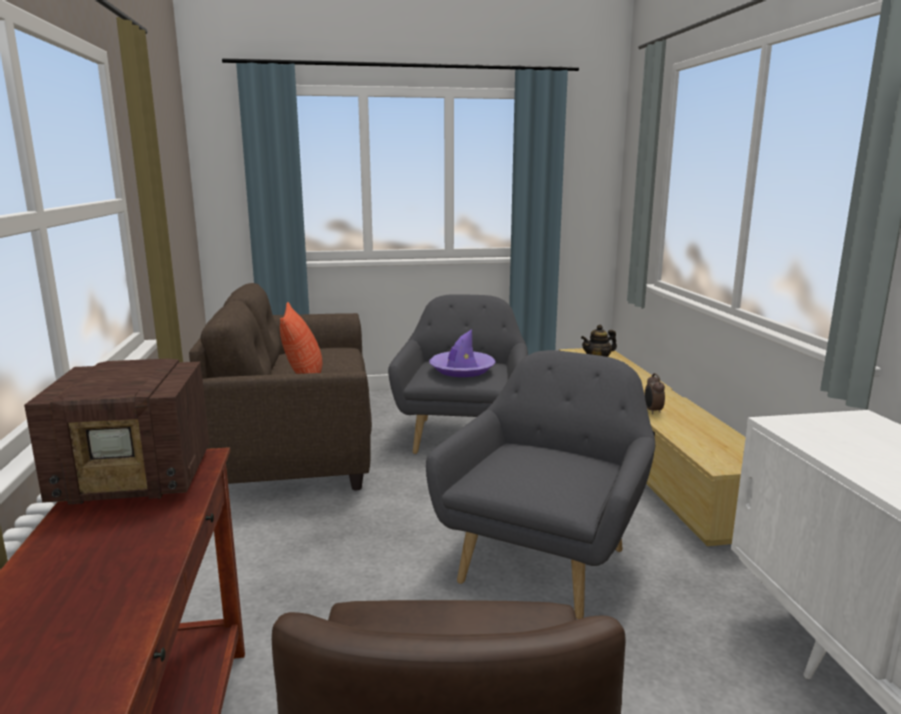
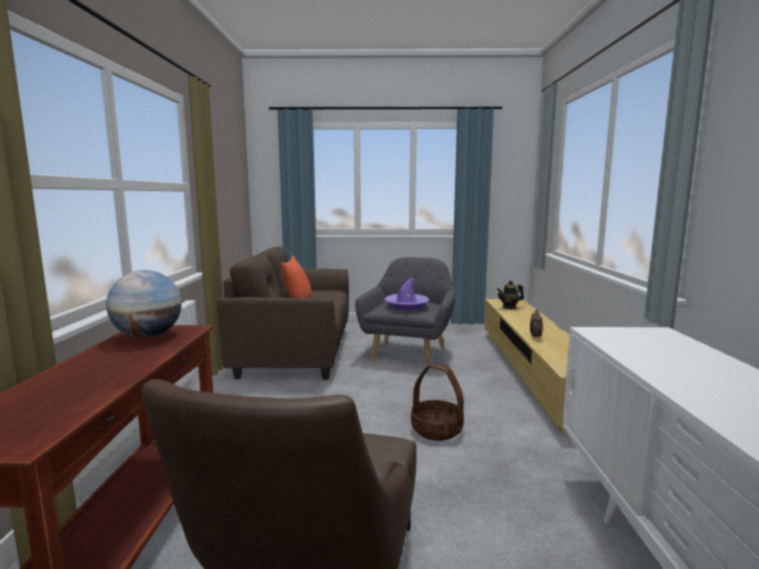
camera: 10 degrees right, 5 degrees down
radio [24,359,209,505] -> globe [106,270,182,338]
grey armchair [426,350,655,619] -> basket [411,363,464,441]

